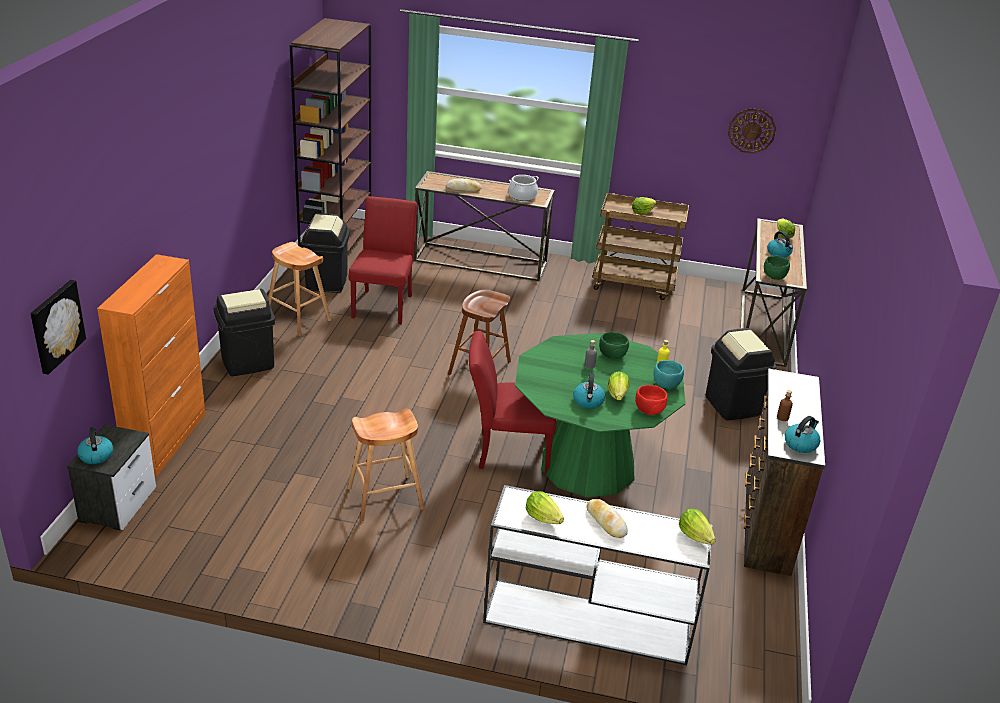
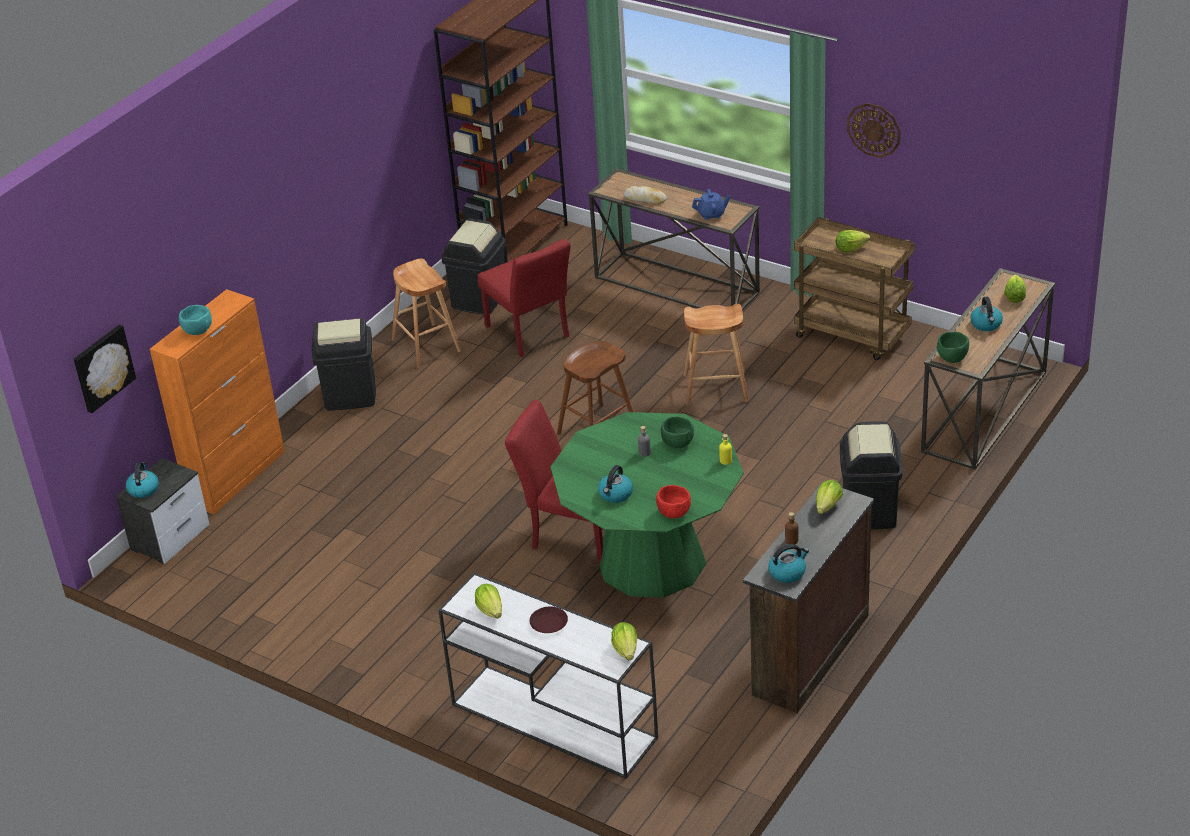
camera: 25 degrees right, 5 degrees up
brown stool [348,409,424,522] -> brown stool moved to [683,304,749,405]
red chair [349,196,418,324] -> red chair turned 120 degrees clockwise [478,239,570,357]
cooking pot [508,175,539,201] -> blue teapot [692,189,731,220]
bread [586,499,628,538] -> brown plate [529,606,568,633]
lettuce [608,371,630,400] -> lettuce moved to [816,480,843,514]
turquoise bowl [653,360,684,389] -> turquoise bowl moved to [179,305,212,335]
wall clock [728,108,776,154] -> wall clock moved to [847,103,901,158]

